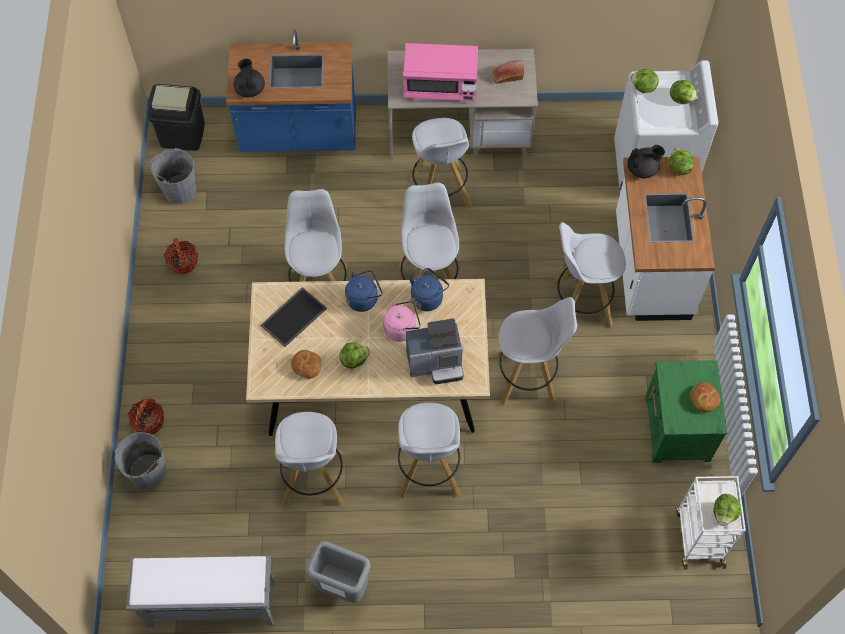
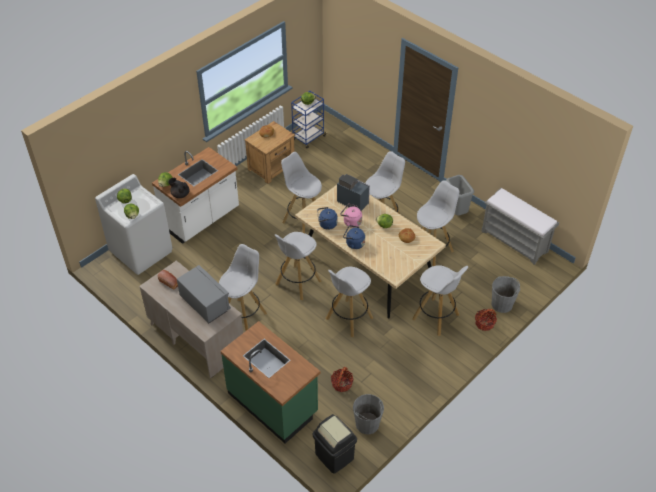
camera: 135 degrees left, 15 degrees down
basket [164,238,198,275] -> basket moved to [331,367,354,392]
blue counter [226,30,355,152] -> green counter [220,321,320,443]
black teapot [233,59,265,97] -> none
tray [260,287,327,347] -> none
pink microwave [403,43,478,102] -> grey microwave [177,265,231,324]
white stool [552,222,626,327] -> white stool moved to [413,265,468,336]
green nightstand [645,360,727,463] -> brown nightstand [244,121,295,184]
white cart [676,476,746,570] -> blue cart [291,91,326,148]

